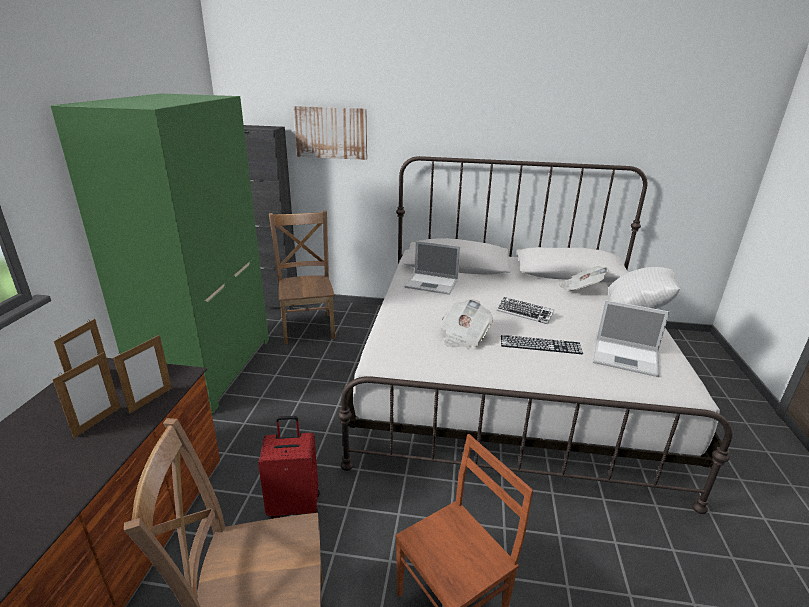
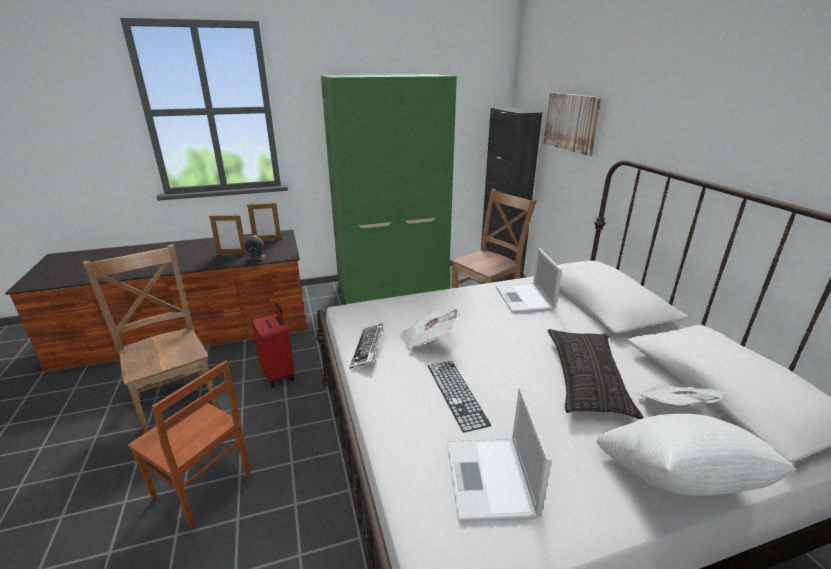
camera: 65 degrees right, 0 degrees up
picture frame [113,335,172,414] -> alarm clock [245,235,266,260]
keyboard [497,297,554,324] -> keyboard moved to [349,323,384,369]
none -> pillow [548,329,644,419]

